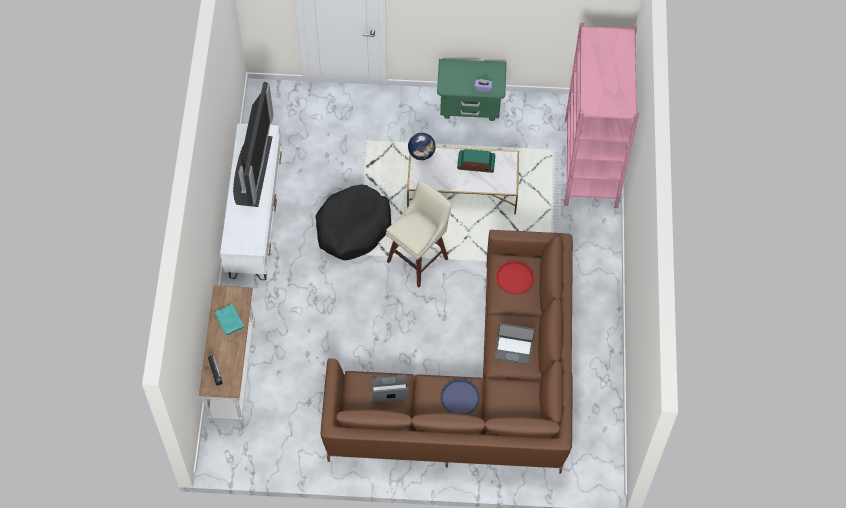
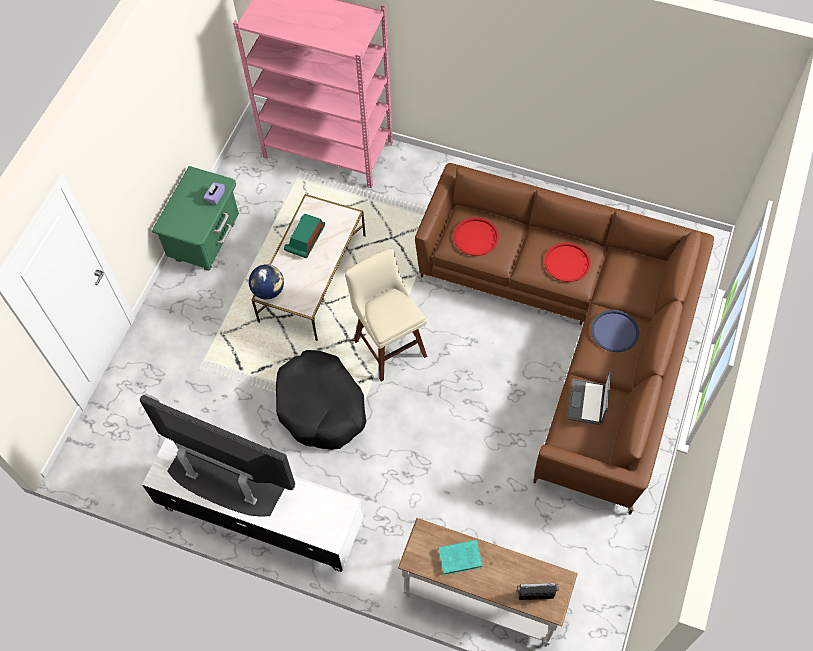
camera: 70 degrees left, 0 degrees up
laptop [494,323,535,365] -> red tray [544,242,591,282]

